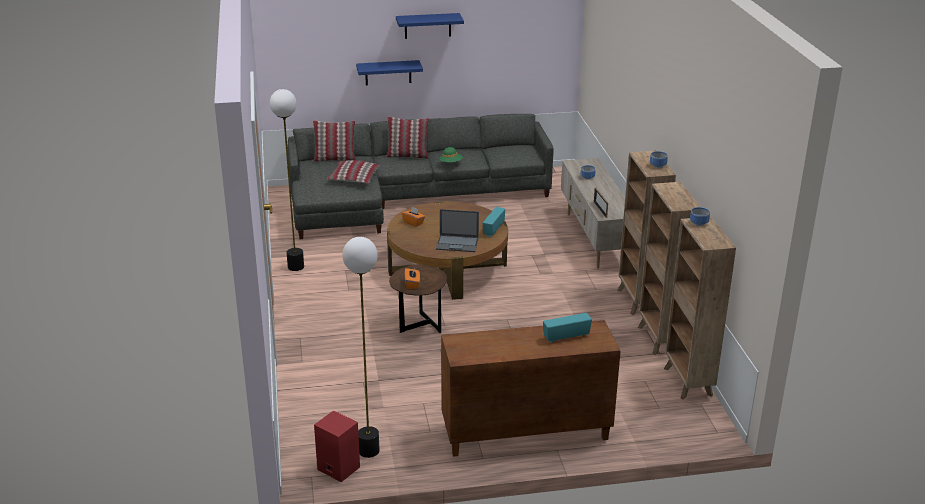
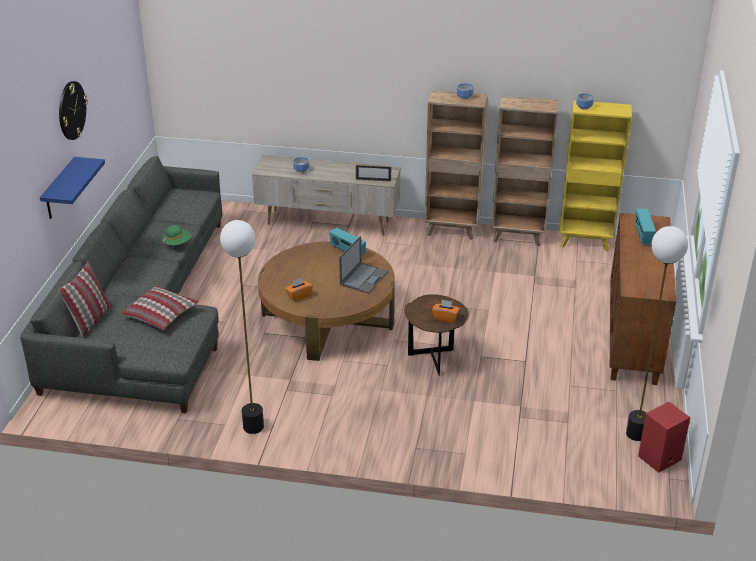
camera: 70 degrees left, 5 degrees up
pillow [386,117,429,159] -> none
blue shelf [396,13,464,39] -> wall clock [59,81,88,140]
brown bookcase [664,217,736,400] -> yellow bookcase [560,100,632,252]

